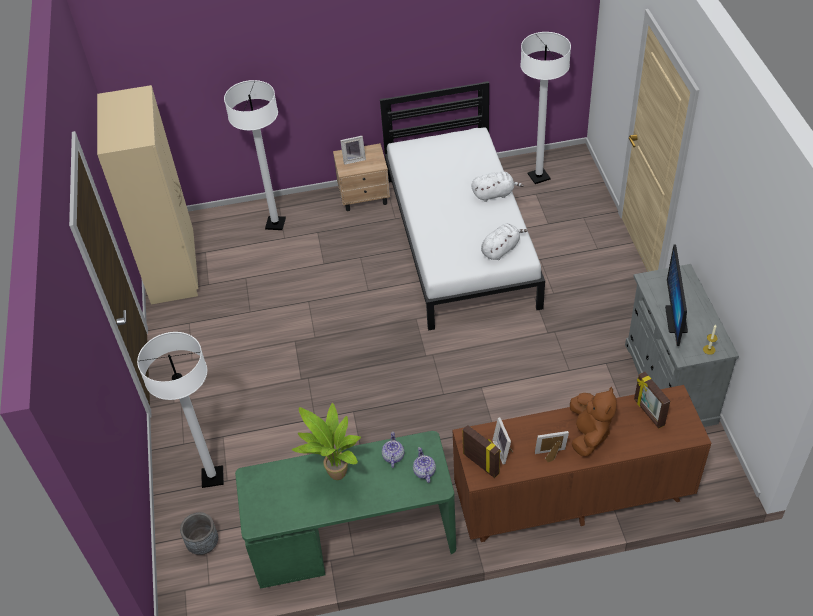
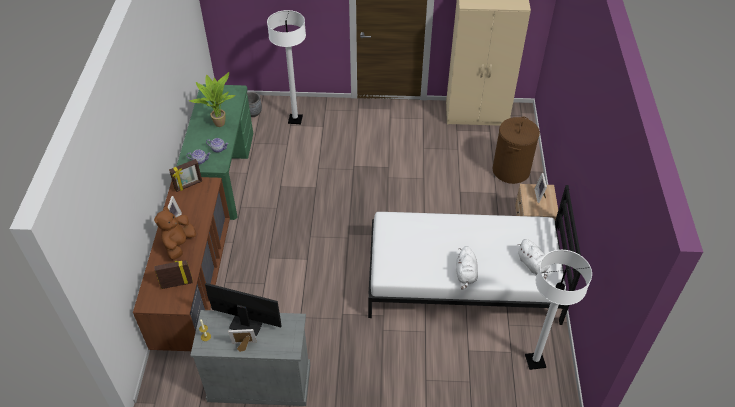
camera: 100 degrees right, 0 degrees up
white floor lamp [224,80,286,230] -> brown laundry basket [492,117,540,184]
white plush toy [481,223,528,260] -> white plush toy moved to [518,239,550,280]
picture frame [492,417,513,465] -> picture frame moved to [228,329,257,352]
brown plush toy [570,387,617,456] -> brown plush toy turned 90 degrees clockwise [154,207,196,260]

